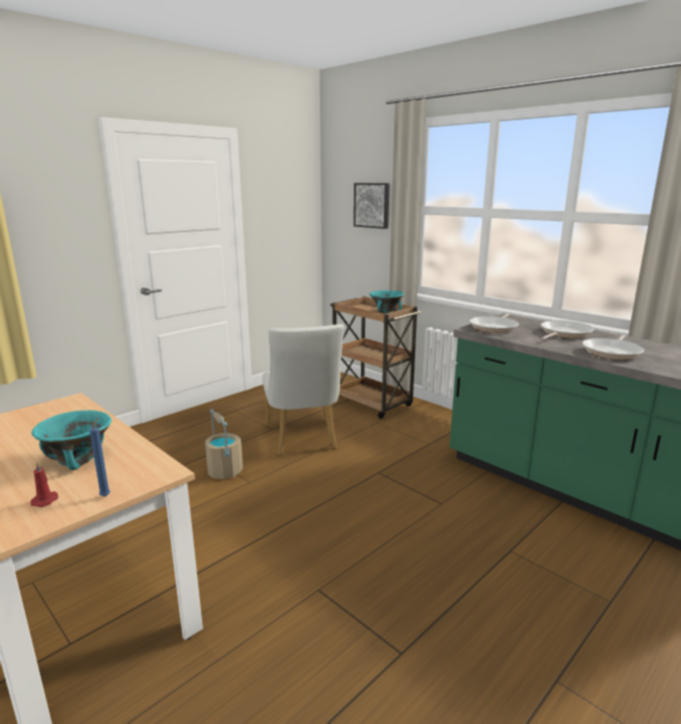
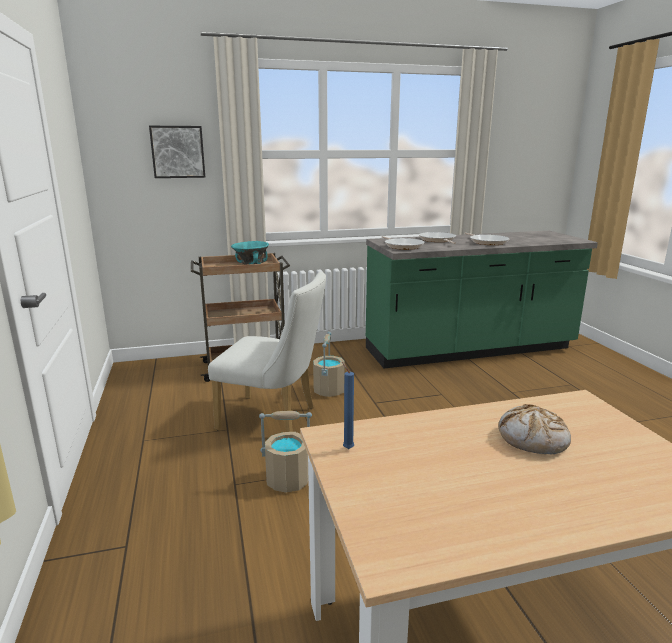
camera: 60 degrees left, 0 degrees up
red candle [30,462,58,507] -> none
turquoise bowl [31,410,112,470] -> bread [498,404,571,454]
blue candle [89,418,110,497] -> blue candle moved to [342,362,354,449]
none -> beige bucket [313,332,345,397]

